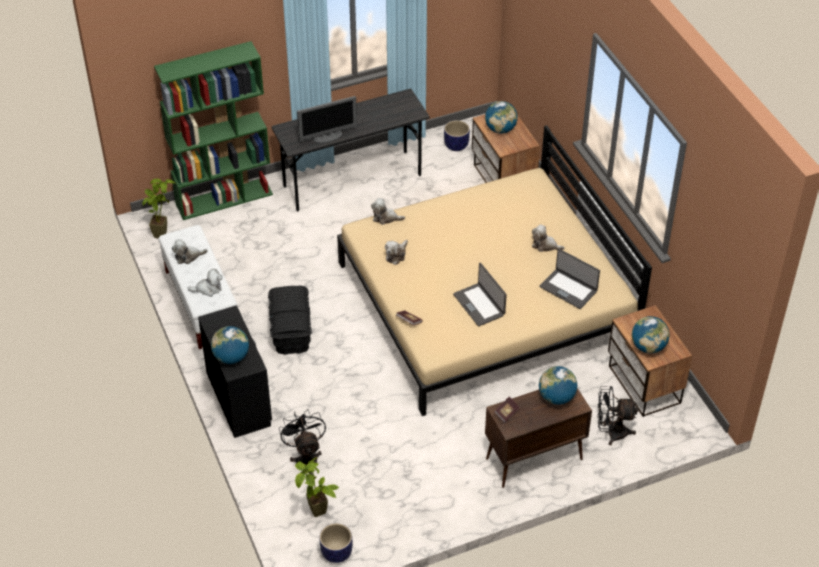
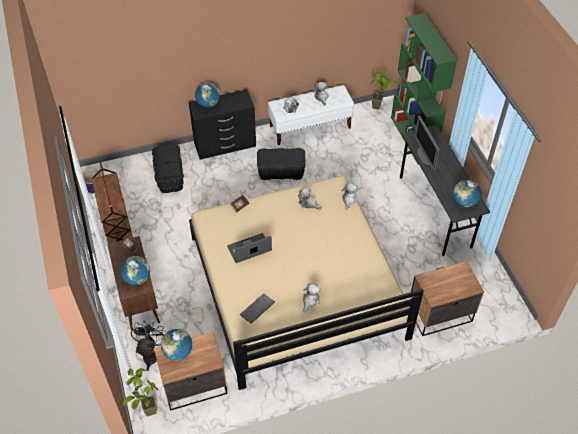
camera: 95 degrees right, 5 degrees up
black fan [279,409,326,475] -> black storage box [152,145,184,193]
potted plant [295,457,339,517] -> potted plant moved to [123,368,159,416]
planter [444,120,470,151] -> none
globe [485,101,518,134] -> globe moved to [453,180,481,207]
laptop [539,249,600,309] -> keyboard [240,293,275,324]
none -> brown cart [91,162,133,244]

